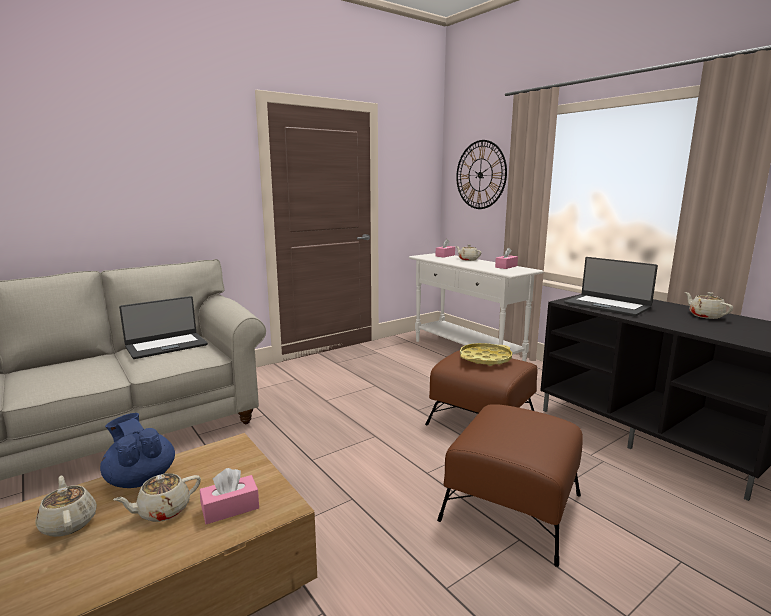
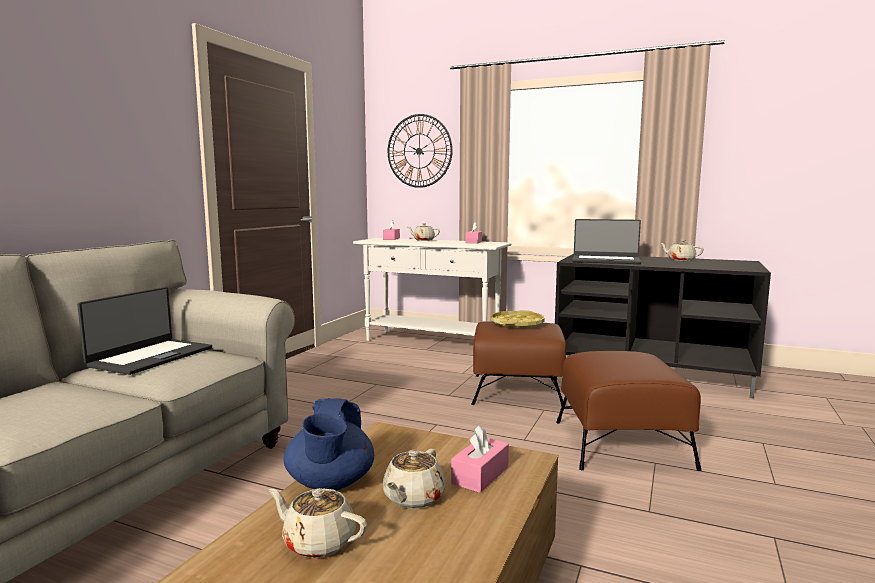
camera: 30 degrees left, 5 degrees down
blue teapot [100,413,175,488] -> blue teapot turned 105 degrees counterclockwise [284,398,374,491]

